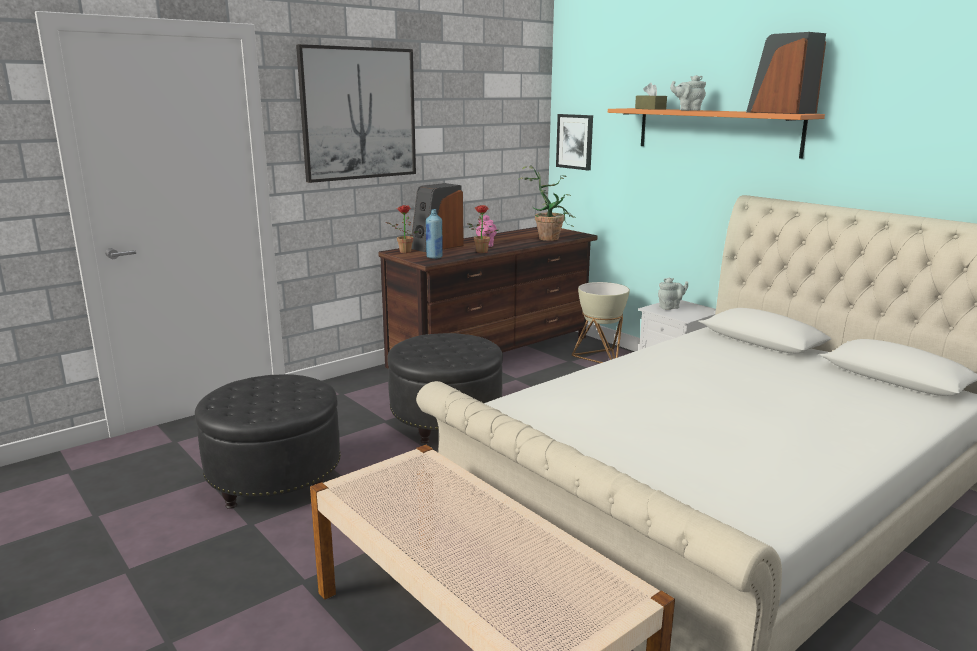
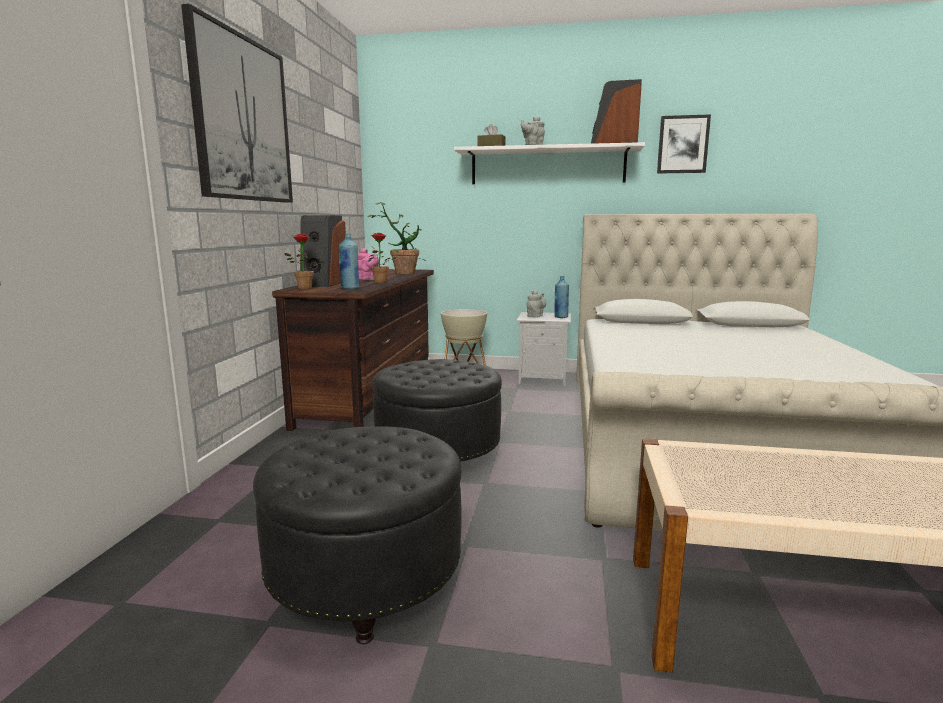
camera: 40 degrees left, 5 degrees down
picture [556,114,593,170] -> picture moved to [657,114,711,174]
orange shelf [608,108,825,159] -> white shelf [454,142,645,184]
none -> blue bottle [554,276,569,318]

